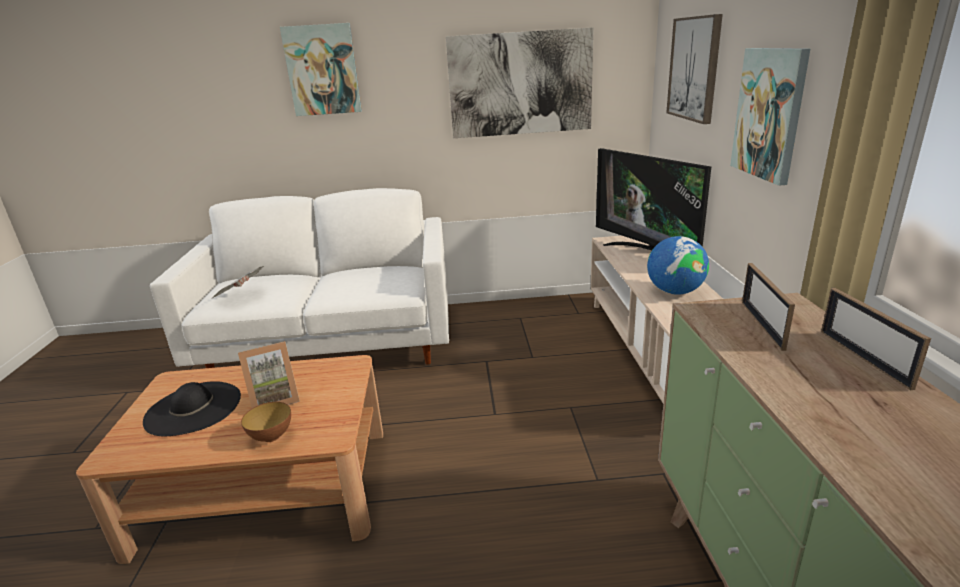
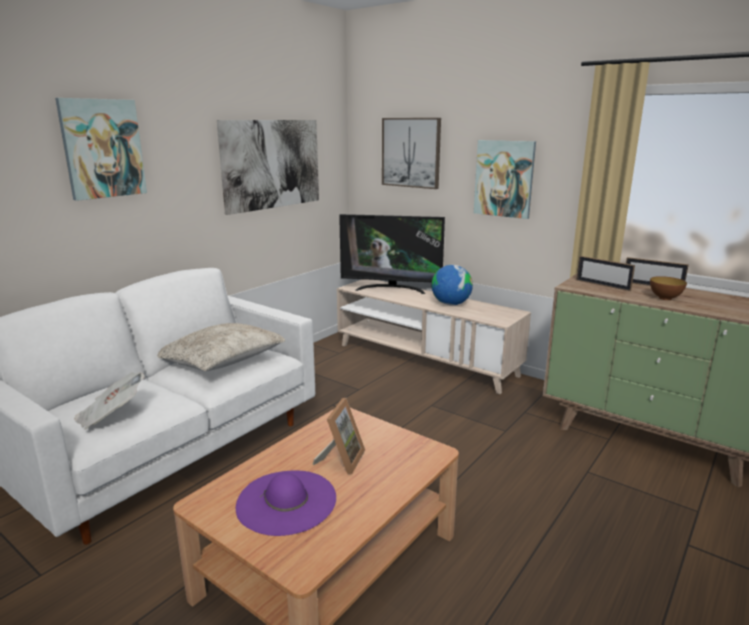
camera: 50 degrees left, 5 degrees down
black hat [143,381,241,436] -> purple hat [236,471,336,536]
bowl [241,402,291,442] -> bowl moved to [650,276,687,300]
none -> beige pillow [157,323,285,371]

